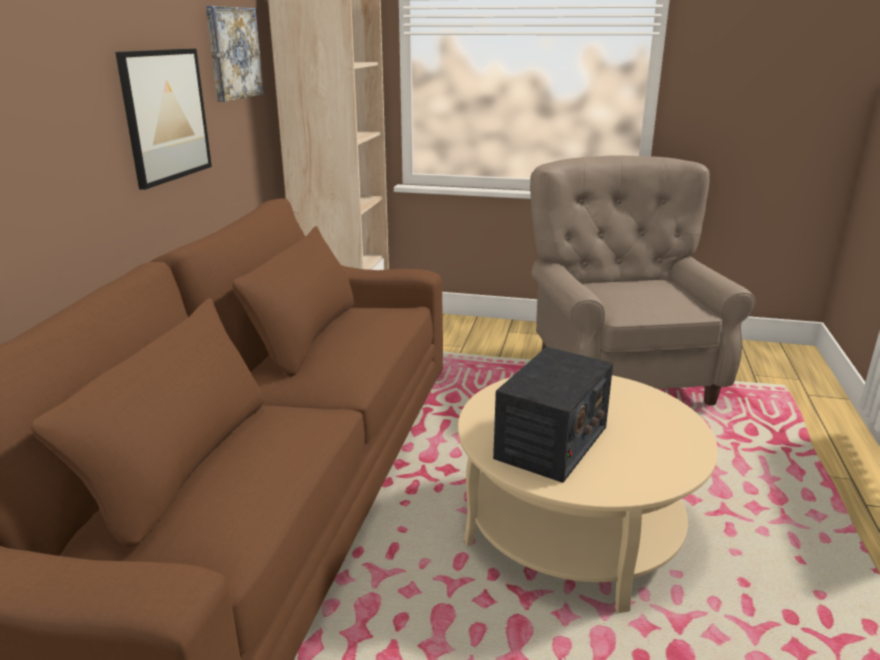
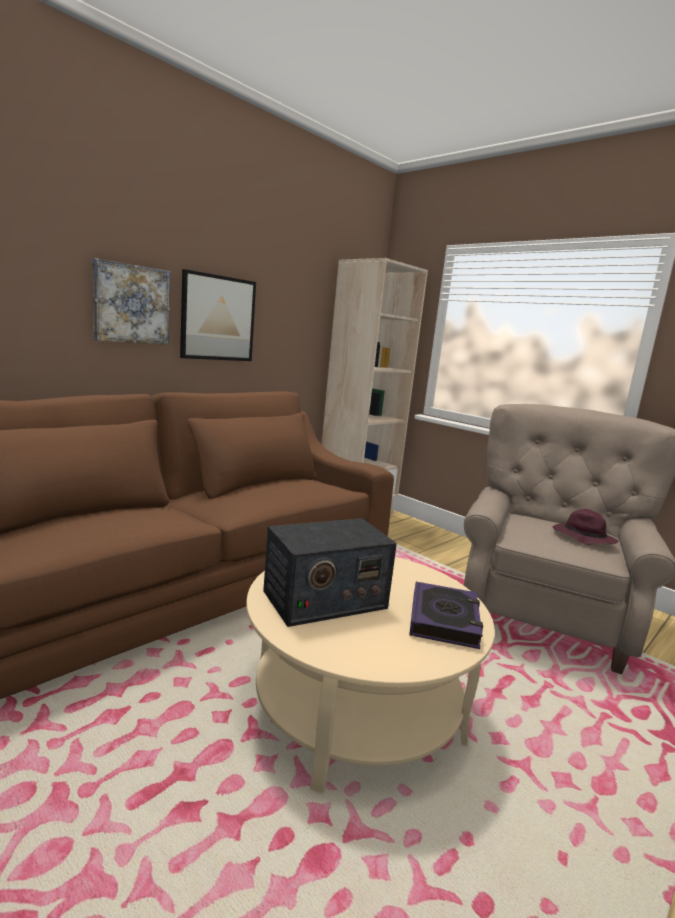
camera: 30 degrees right, 10 degrees down
picture [206,6,264,102] -> picture moved to [93,258,170,345]
none -> book [409,582,483,649]
none -> purple hat [553,509,618,545]

